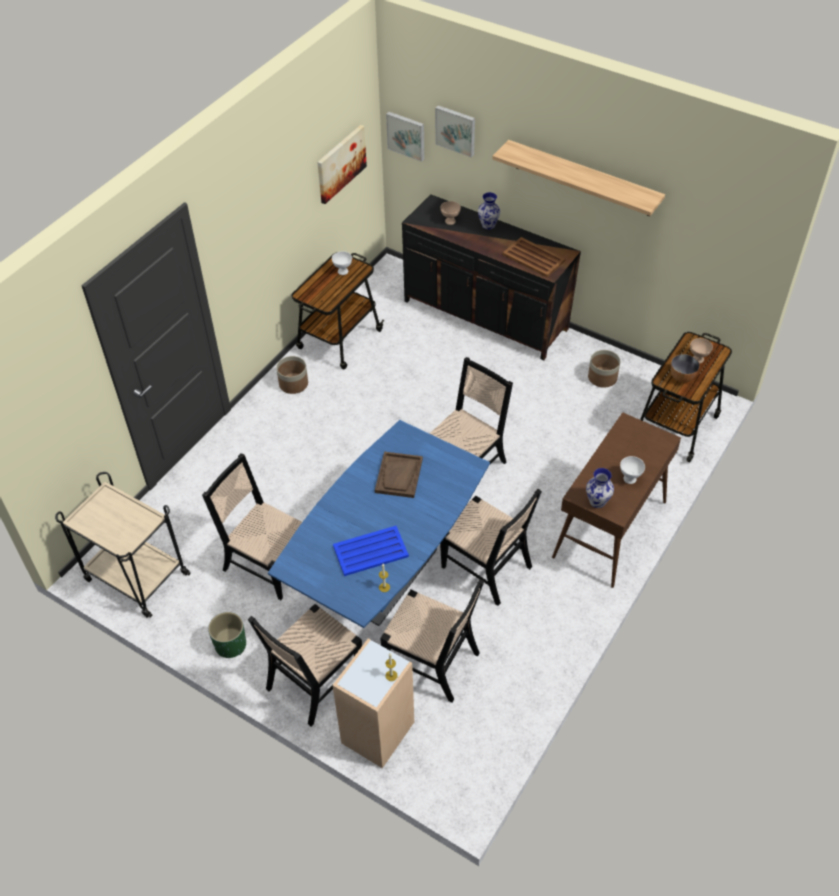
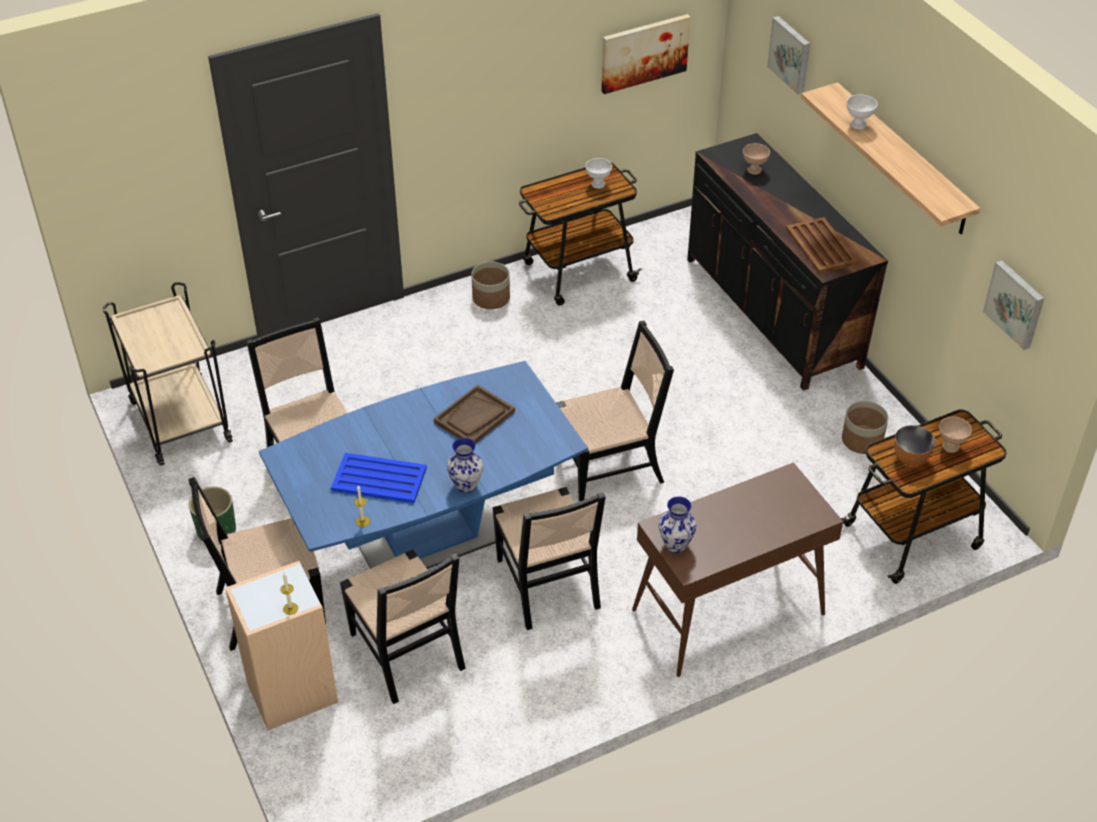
camera: 30 degrees right, 5 degrees down
picture [386,112,424,162] -> picture moved to [983,260,1044,350]
vase [478,192,500,230] -> vase moved to [447,438,483,493]
white bowl [620,456,645,484] -> white bowl moved to [847,95,877,130]

